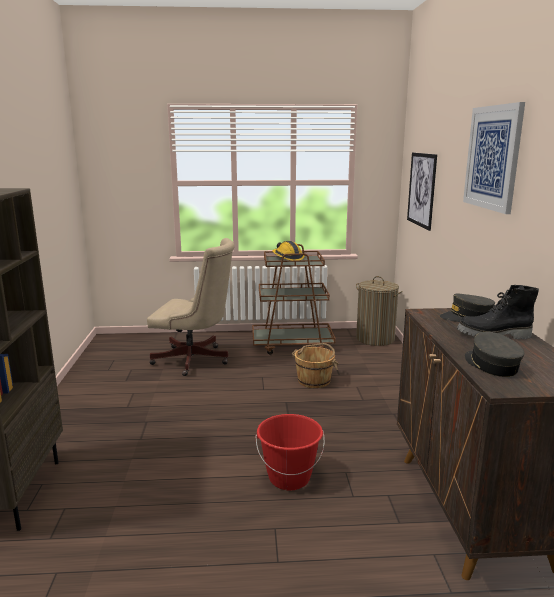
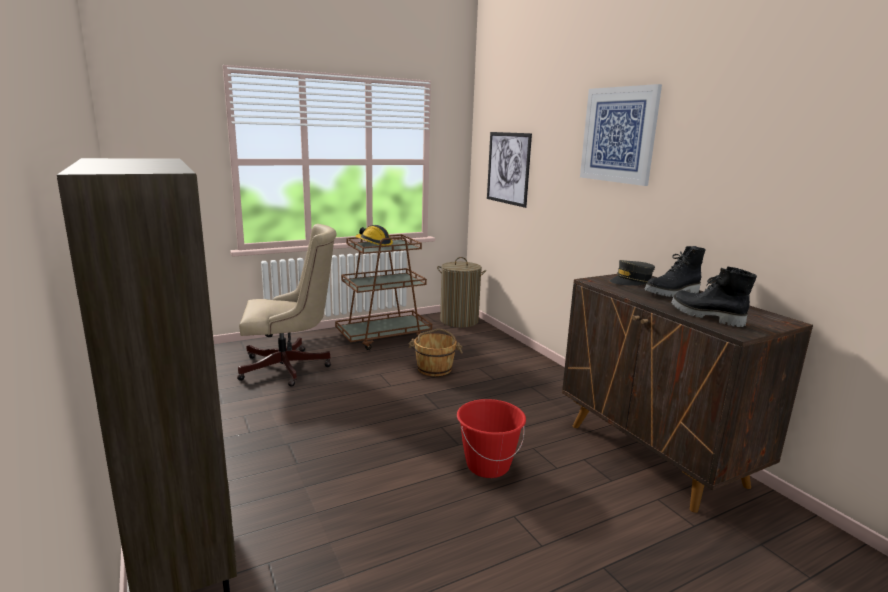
camera: 25 degrees left, 0 degrees up
grey cap [465,332,524,377] -> black boot [671,267,757,327]

